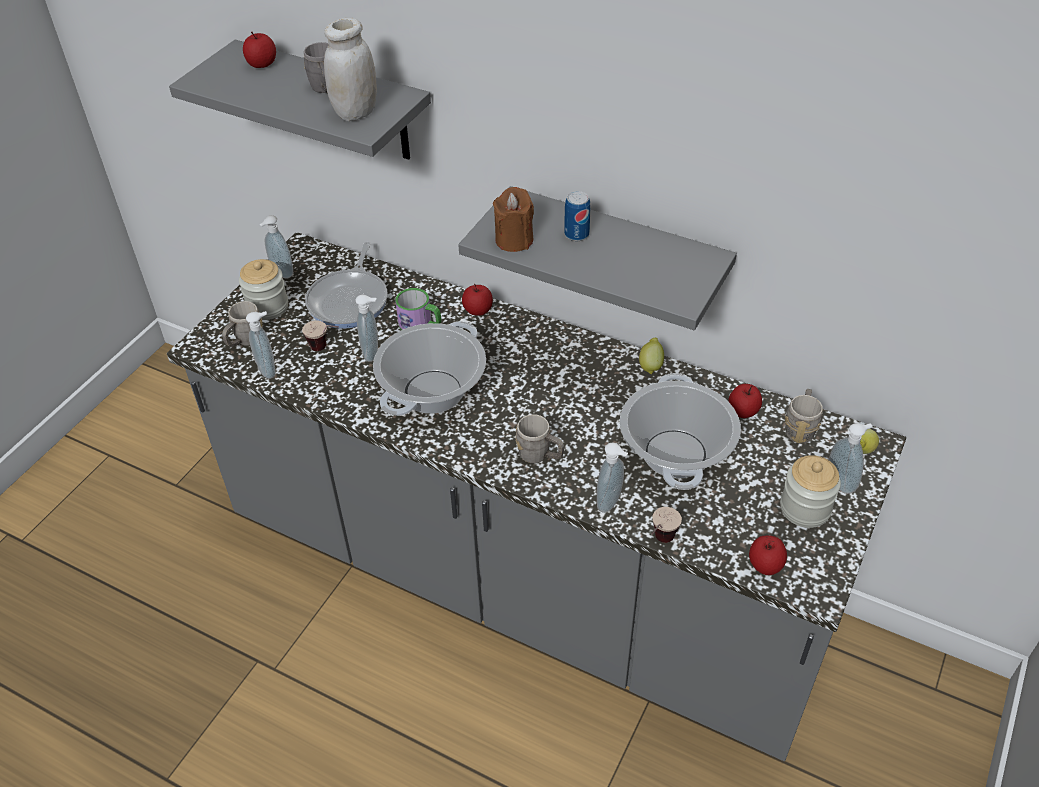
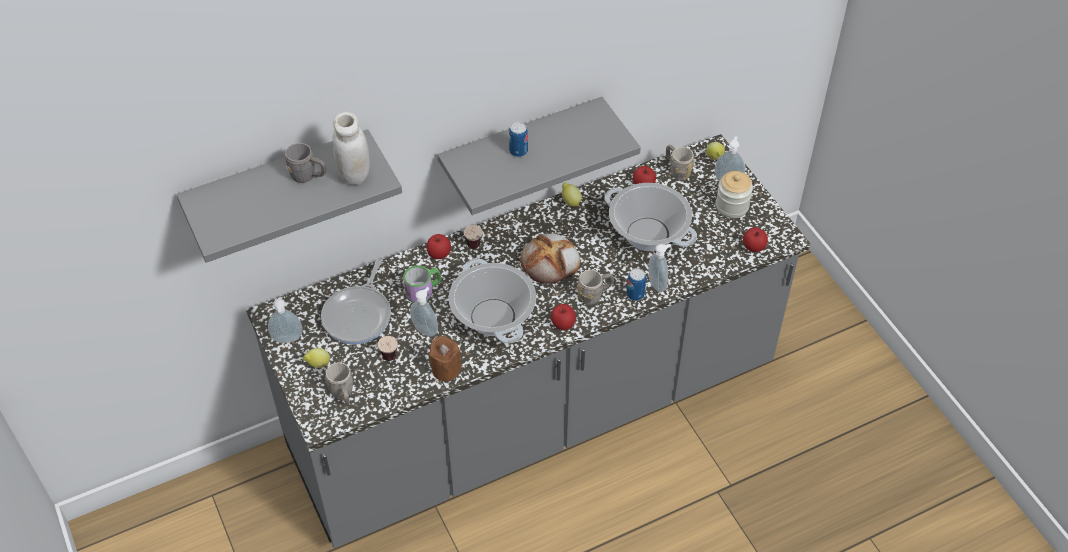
camera: 55 degrees left, 5 degrees up
jar [239,259,288,320] -> lemon [303,348,330,368]
apple [243,32,276,68] -> apple moved to [551,304,576,330]
soap dispenser [246,311,276,379] -> none
frying pan [305,242,388,329] -> frying pan turned 60 degrees clockwise [321,259,391,345]
brown candle [493,187,534,252] -> brown candle moved to [429,336,462,381]
cup [652,507,682,543] -> cup moved to [464,225,483,249]
none -> bread [520,234,580,284]
none -> can [626,268,646,301]

